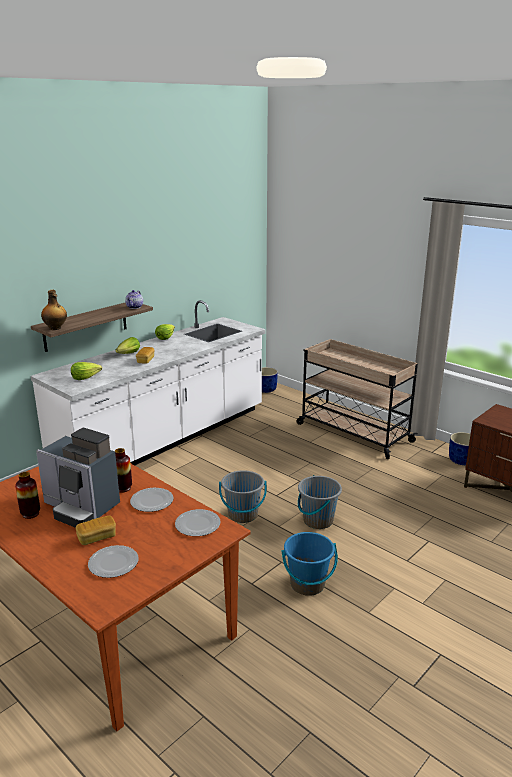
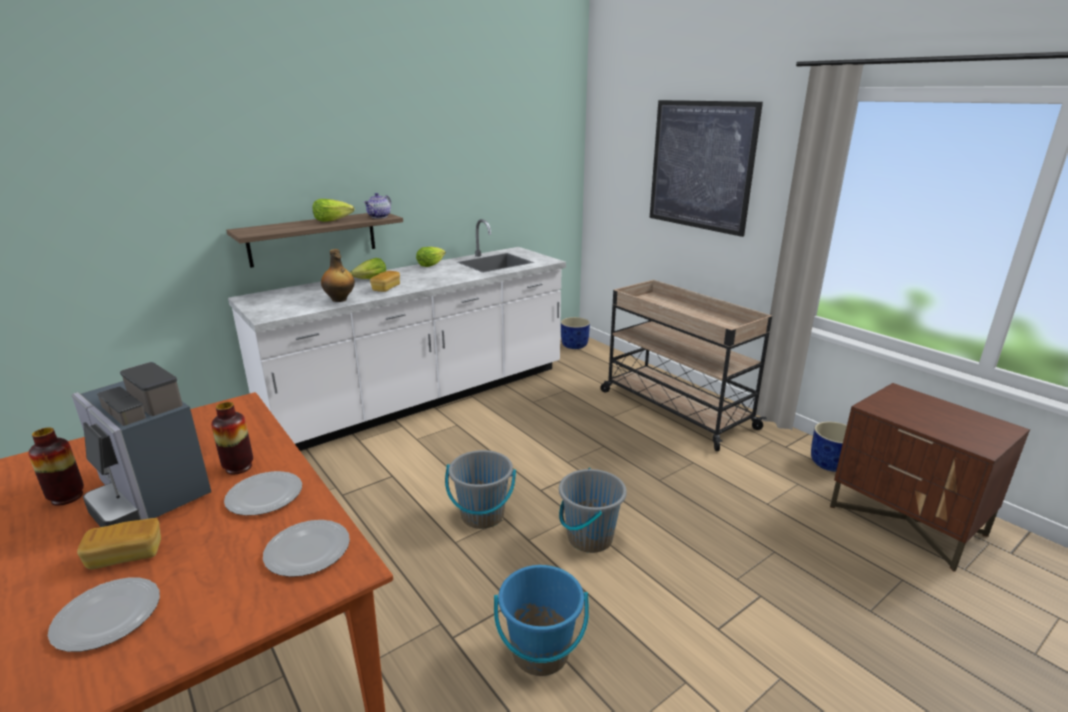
camera: 10 degrees right, 0 degrees up
bottle [41,290,67,330] -> bottle moved to [321,249,355,302]
lettuce [71,362,102,380] -> lettuce moved to [313,199,355,222]
none -> picture [650,100,763,237]

